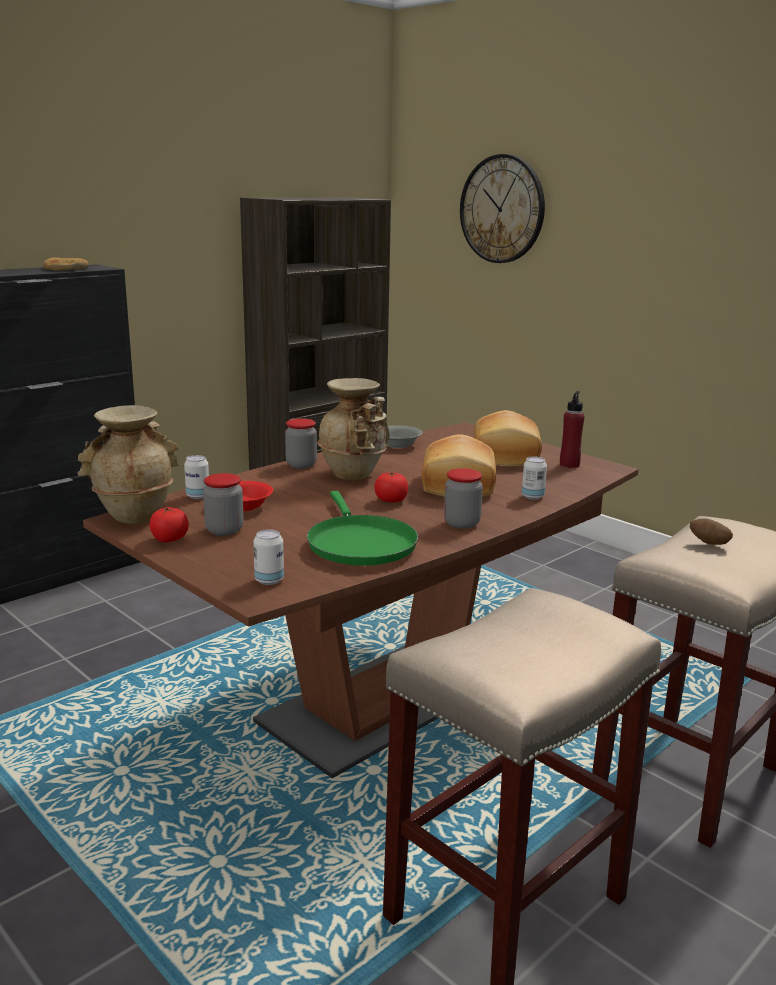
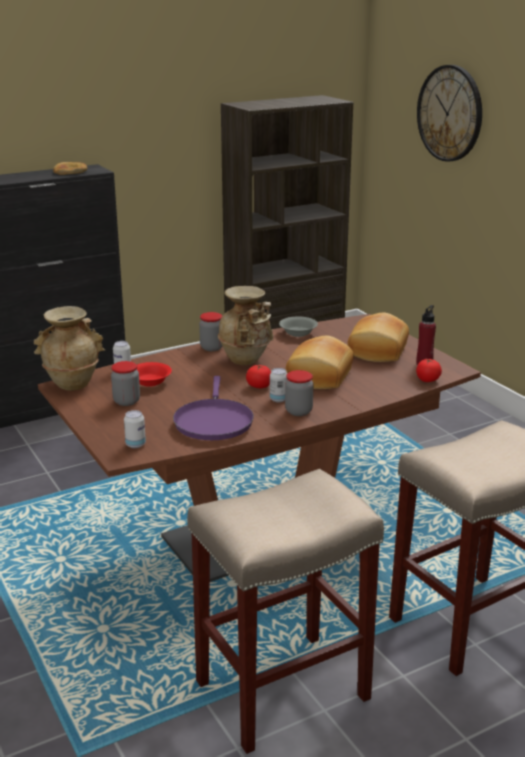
camera: 15 degrees right, 5 degrees up
tomato [150,507,189,542] -> tomato moved to [416,359,442,382]
green frying pan [307,491,418,566] -> purple frying pan [173,376,254,440]
can [522,457,547,500] -> can moved to [270,368,287,403]
potato [690,519,733,545] -> none

